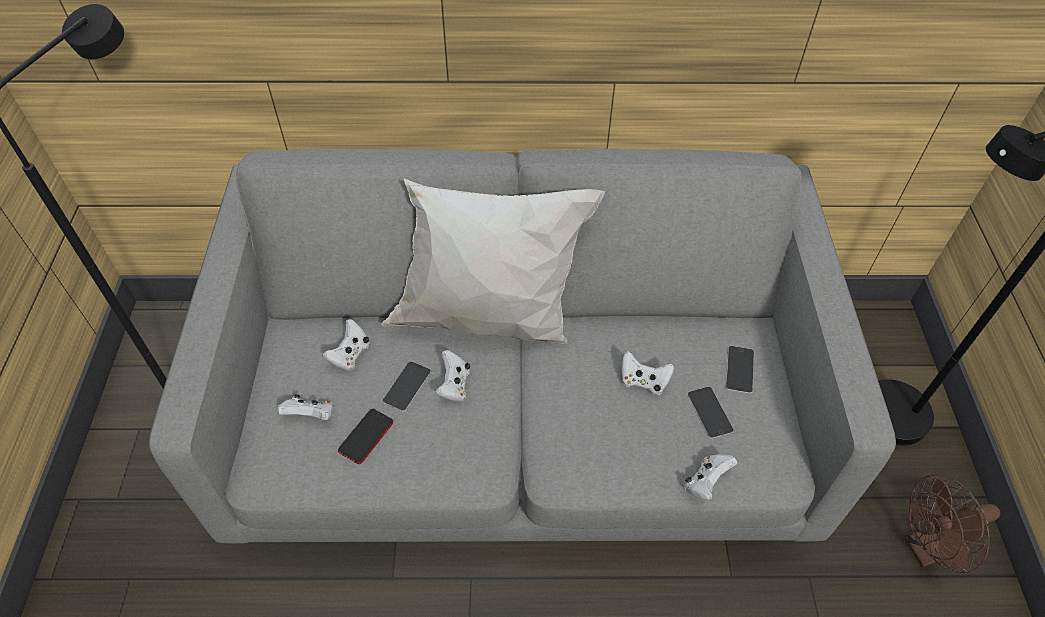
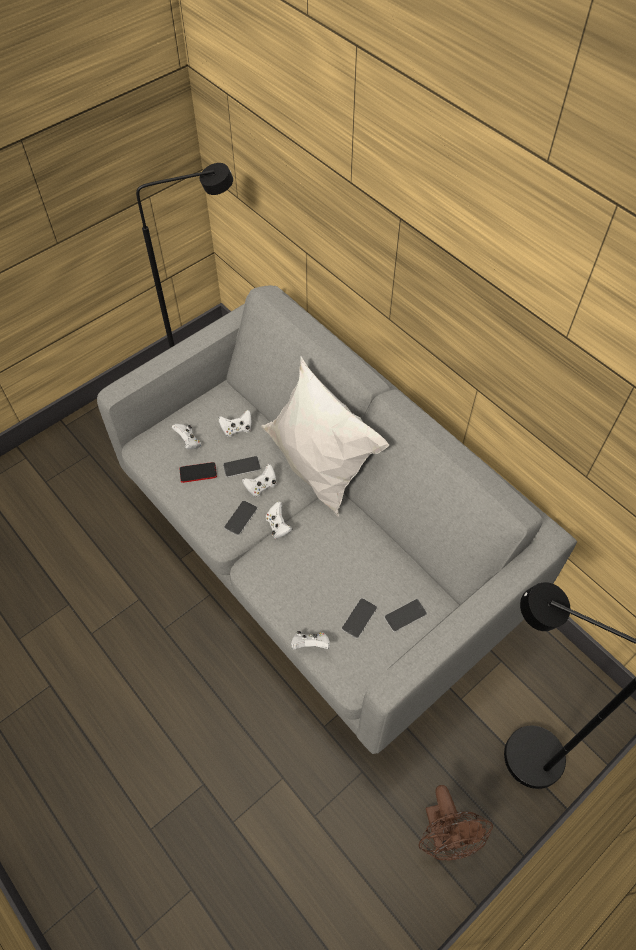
camera: 50 degrees right, 5 degrees up
white game controller [622,351,674,395] -> white game controller moved to [266,502,293,539]
brown fan [905,474,1000,573] -> brown fan turned 135 degrees counterclockwise [418,785,493,861]
none -> phone [224,500,258,535]

